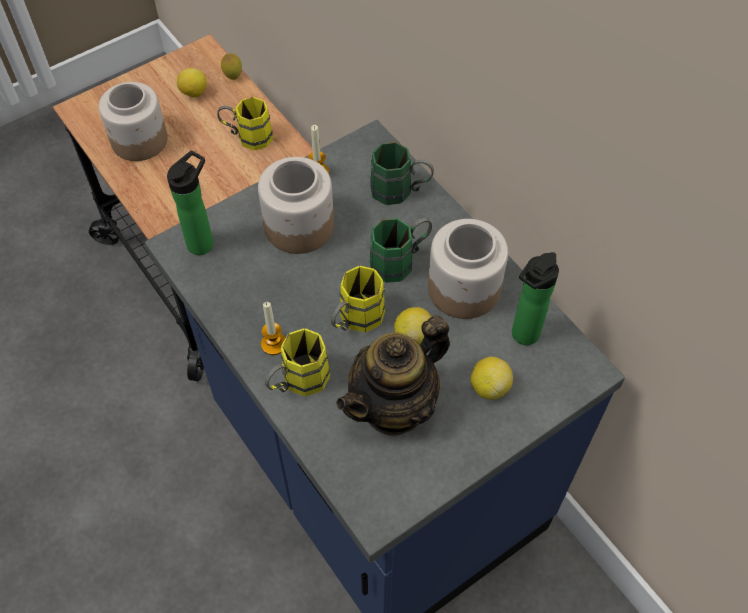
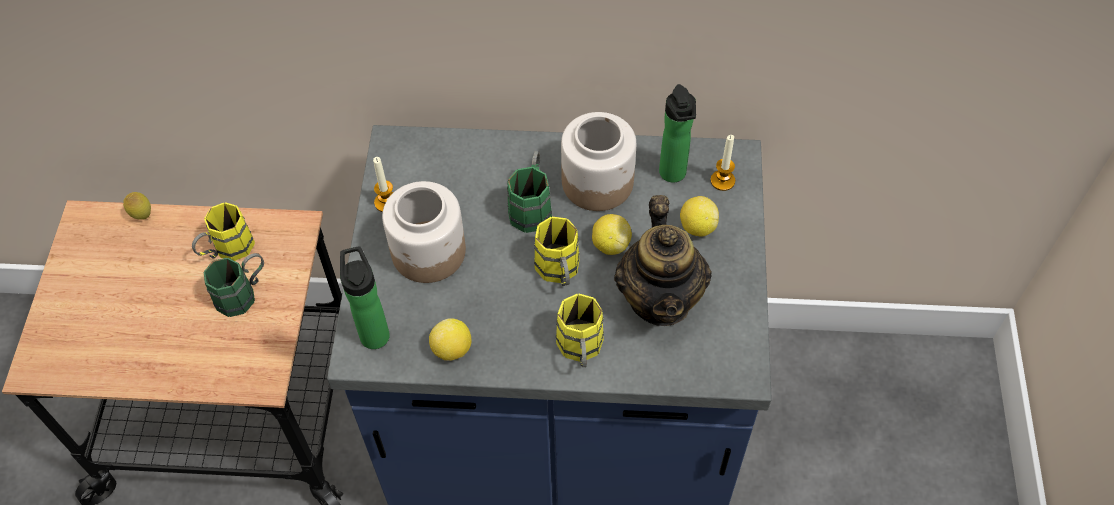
camera: 50 degrees left, 0 degrees up
jar [99,82,168,161] -> none
lemon [177,68,207,98] -> lemon moved to [429,318,471,361]
candle [261,302,285,355] -> candle moved to [711,135,735,191]
green mug [370,142,434,205] -> green mug moved to [204,253,264,317]

